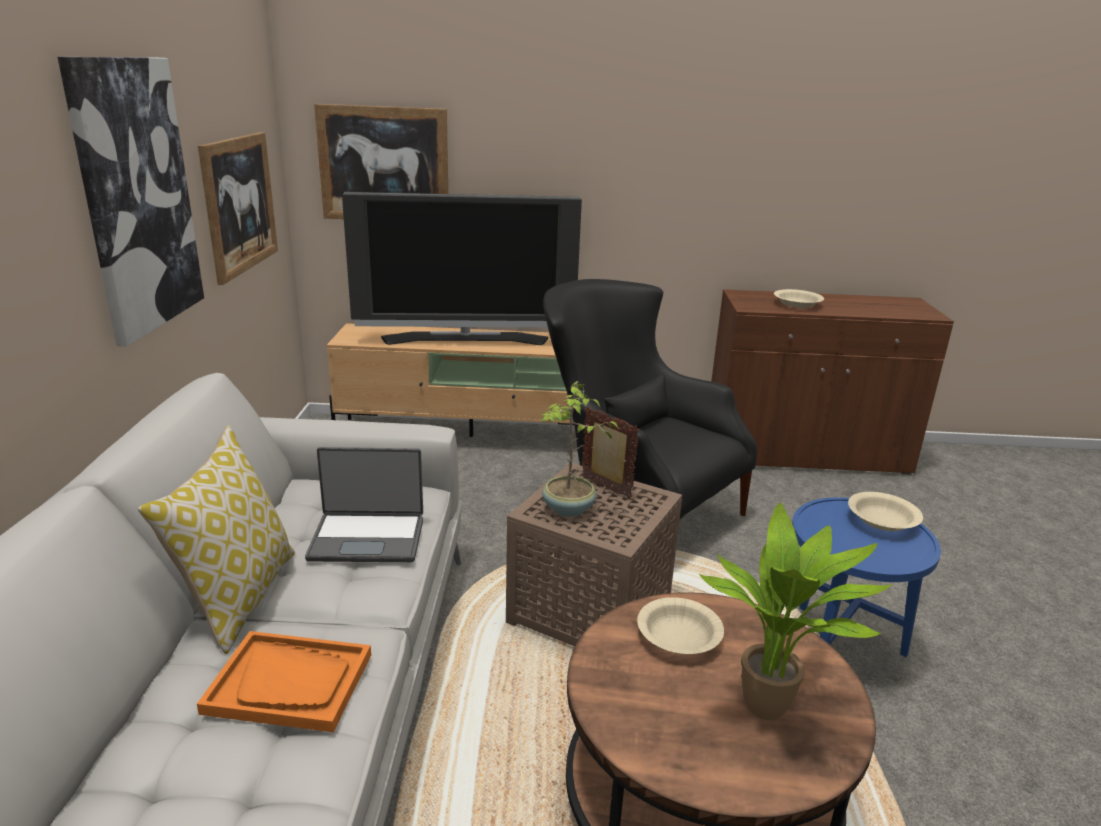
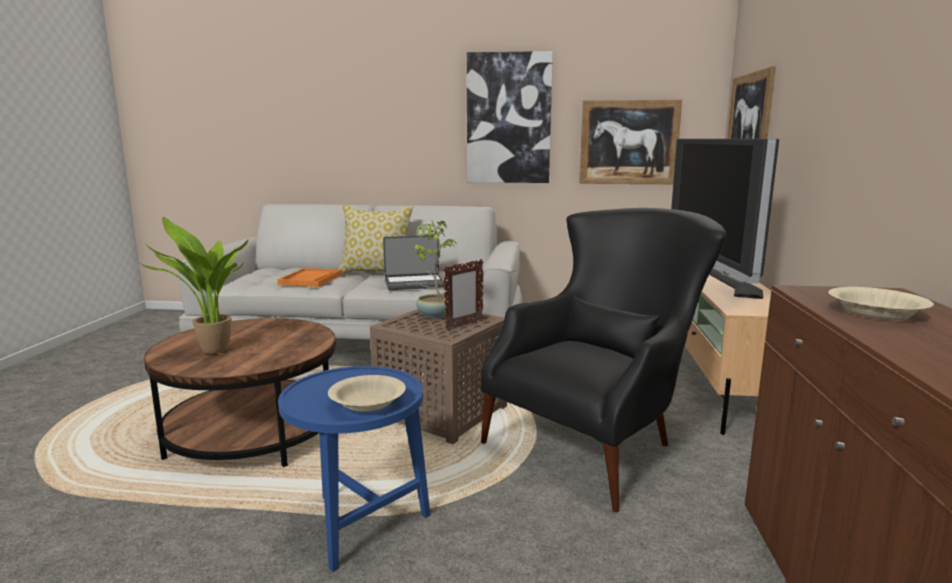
camera: 95 degrees right, 10 degrees down
laptop [305,447,423,562] -> laptop turned 105 degrees counterclockwise [383,235,444,290]
beige bowl [637,597,724,654] -> none

